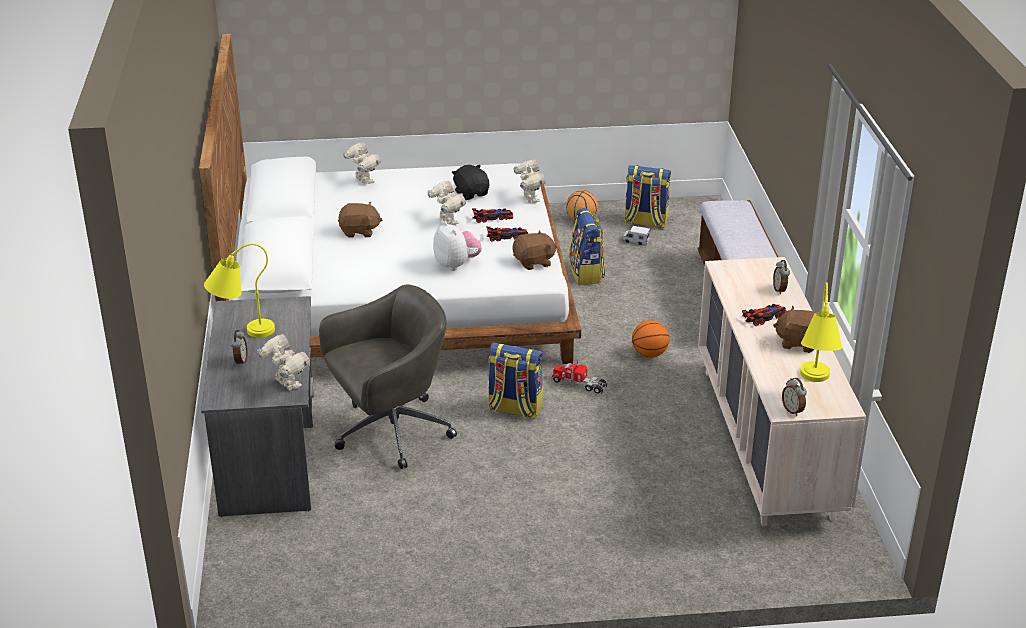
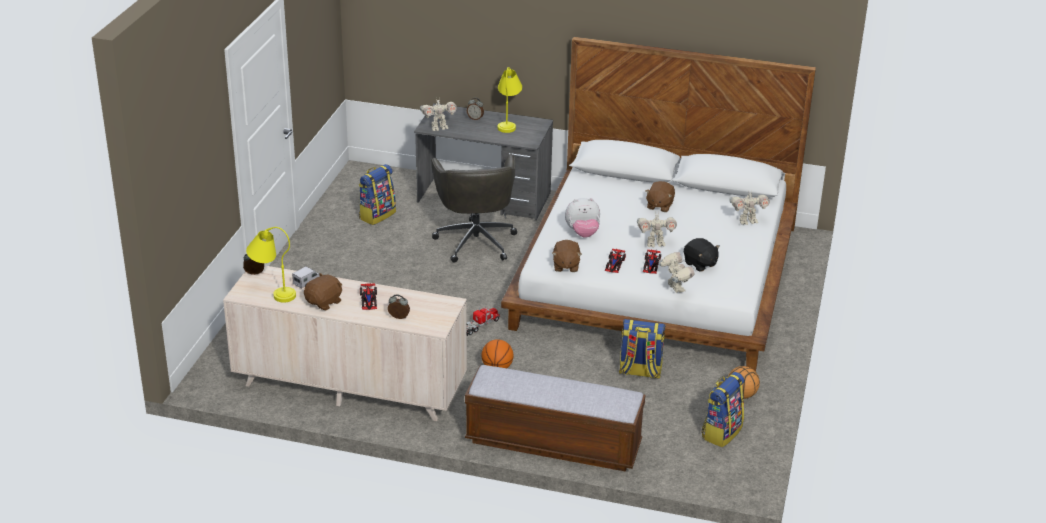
camera: 110 degrees right, 0 degrees up
black plush toy [451,165,489,200] -> black plush toy turned 60 degrees clockwise [684,238,720,272]
backpack [488,343,543,419] -> backpack moved to [359,164,396,225]
toy robot [514,160,546,203] -> toy robot turned 120 degrees counterclockwise [659,252,694,293]
toy truck [622,226,650,245] -> toy truck moved to [292,266,320,289]

